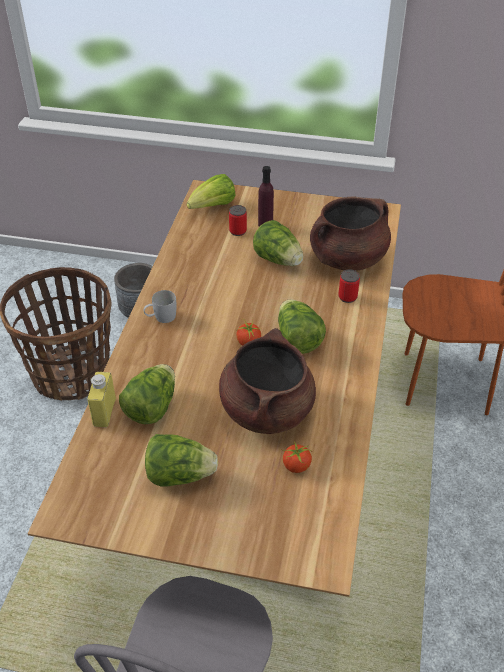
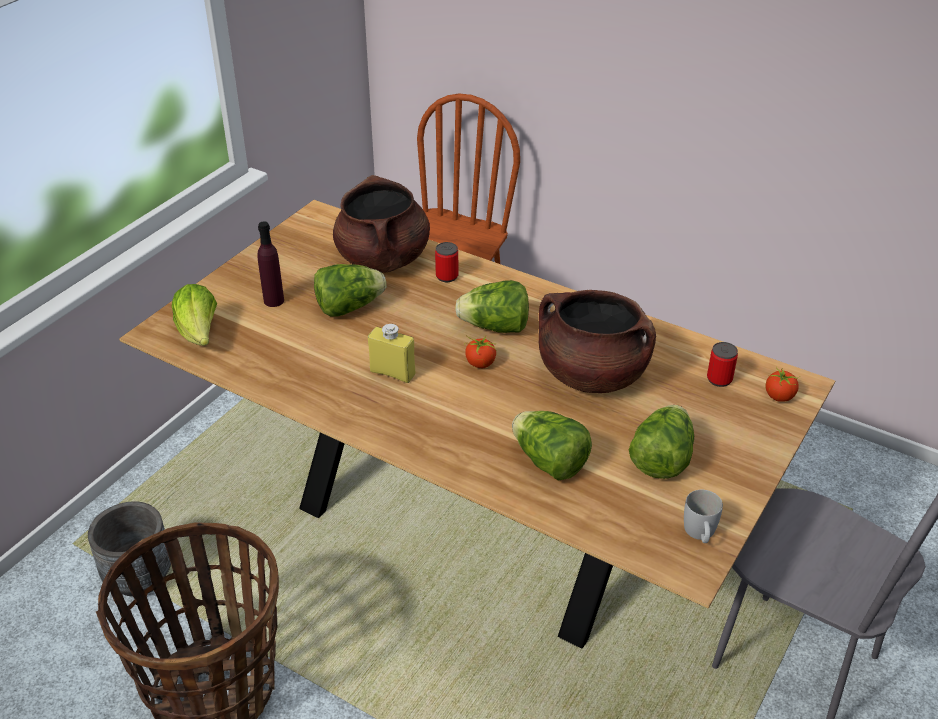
camera: 70 degrees left, 5 degrees down
yellow bottle [87,372,116,427] -> yellow bottle moved to [368,324,415,383]
white mug [144,290,177,323] -> white mug moved to [684,490,723,543]
can [229,205,247,236] -> can moved to [707,342,738,387]
tomato [281,441,313,473] -> tomato moved to [765,367,800,402]

